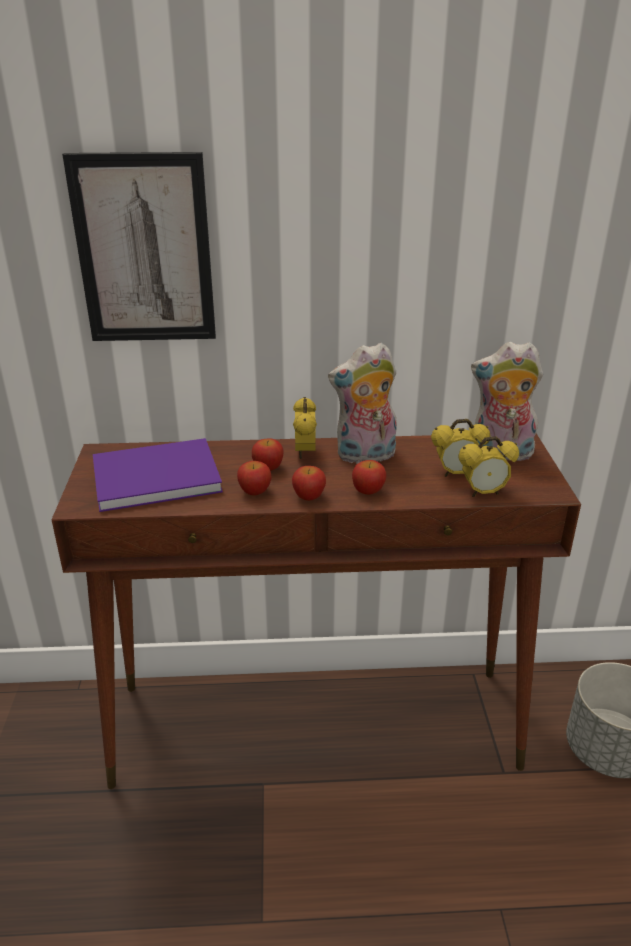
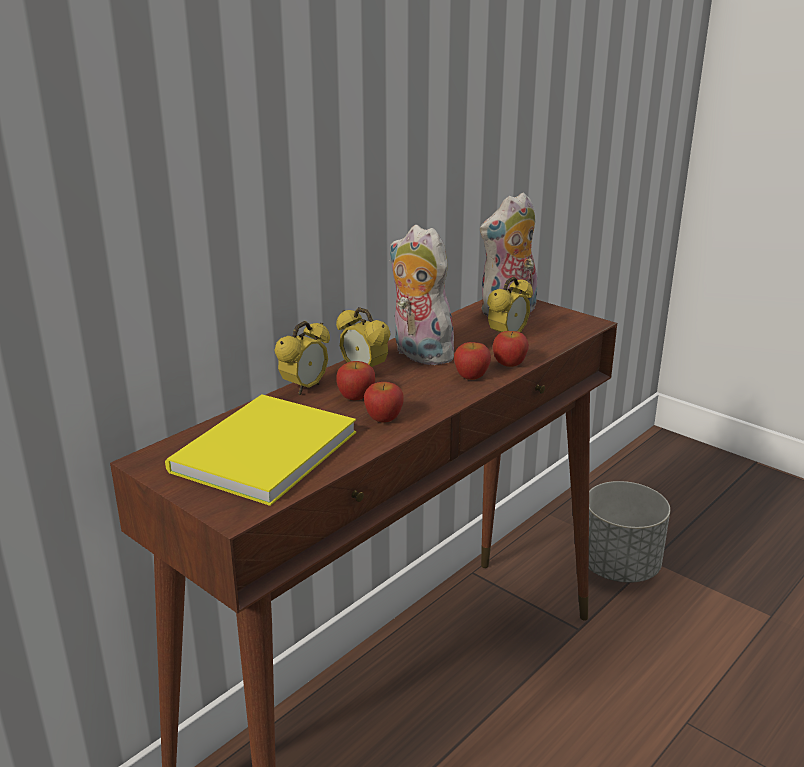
camera: 45 degrees left, 5 degrees down
picture [62,152,216,341] -> none
purple book [93,438,223,512] -> yellow book [165,394,356,506]
apple [292,466,326,501] -> apple moved to [493,331,529,367]
plush toy [328,343,397,464] -> plush toy turned 105 degrees clockwise [389,225,454,365]
alarm clock [458,436,519,497] -> alarm clock moved to [275,321,330,395]

